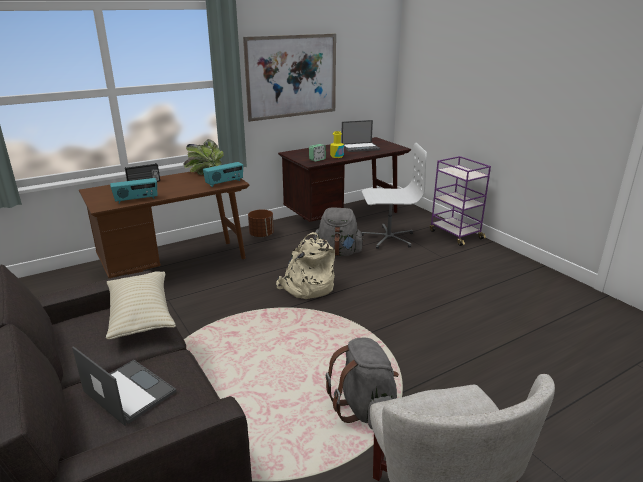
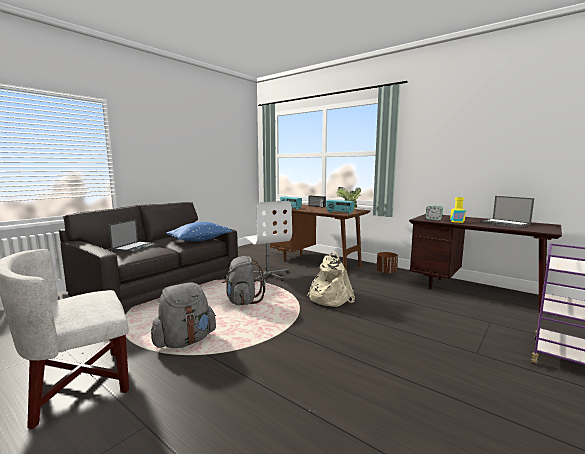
camera: 70 degrees right, 15 degrees down
beige pillow [106,271,176,339] -> blue pillow [167,222,232,242]
picture [243,34,336,122] -> none
grey backpack [313,207,365,256] -> grey backpack moved to [222,256,266,305]
white office chair [361,143,427,249] -> white office chair moved to [244,201,292,282]

